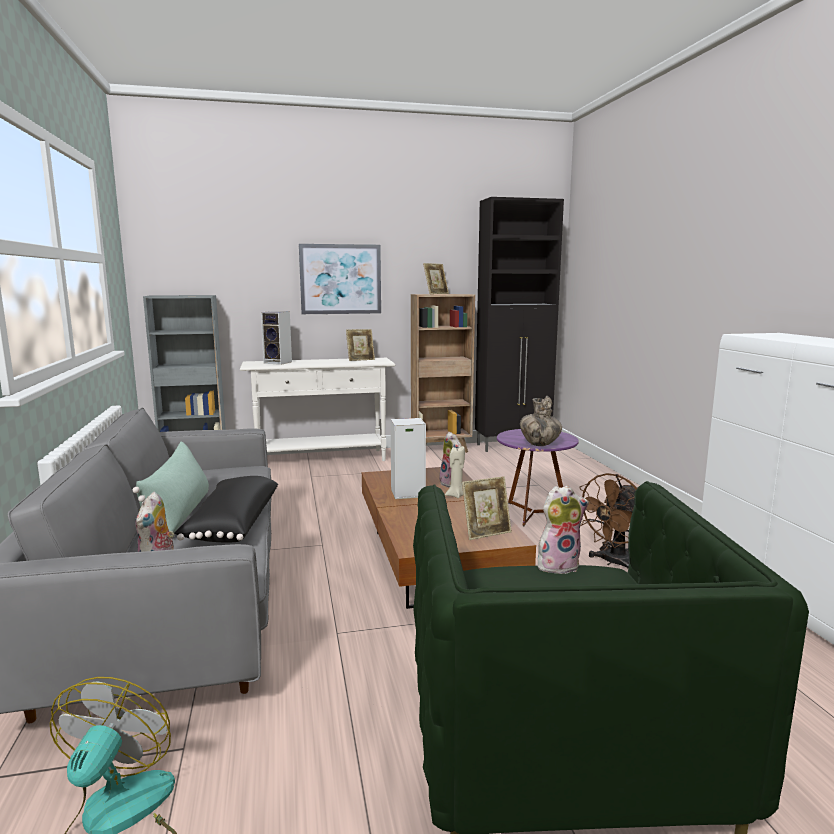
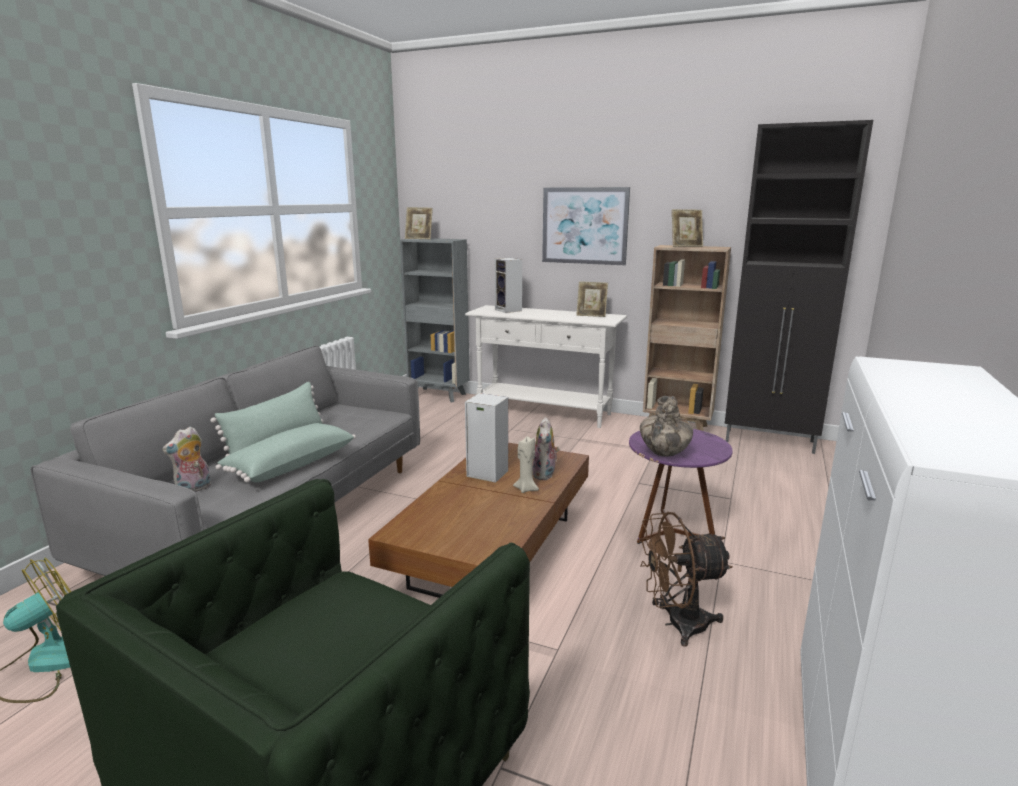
camera: 35 degrees right, 5 degrees up
black pillow [174,476,278,543] -> green pillow [216,423,356,483]
picture frame [462,476,512,540] -> picture frame moved to [405,207,433,239]
plush toy [538,486,589,574] -> none

